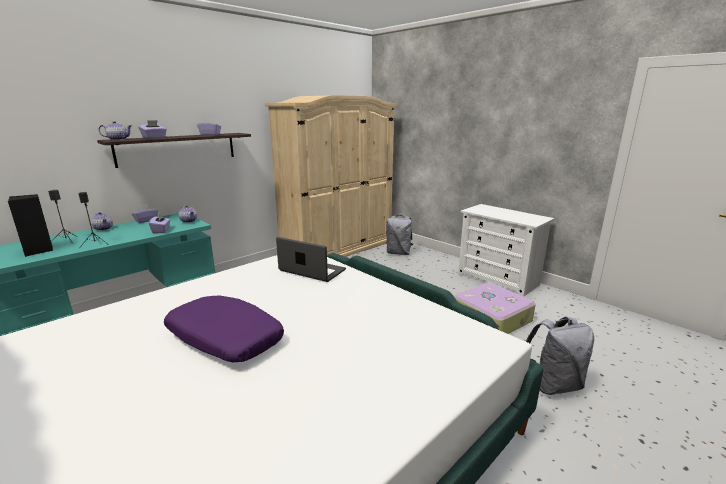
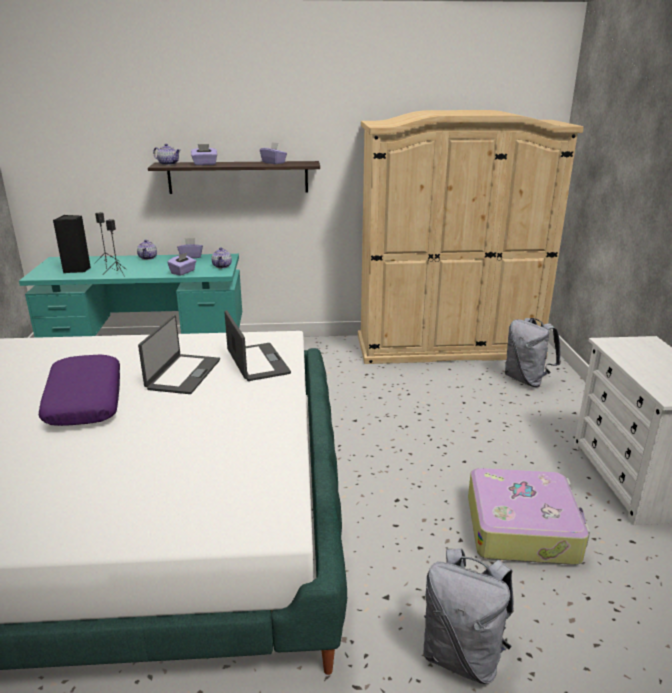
camera: 40 degrees right, 5 degrees up
none -> laptop [138,315,220,394]

